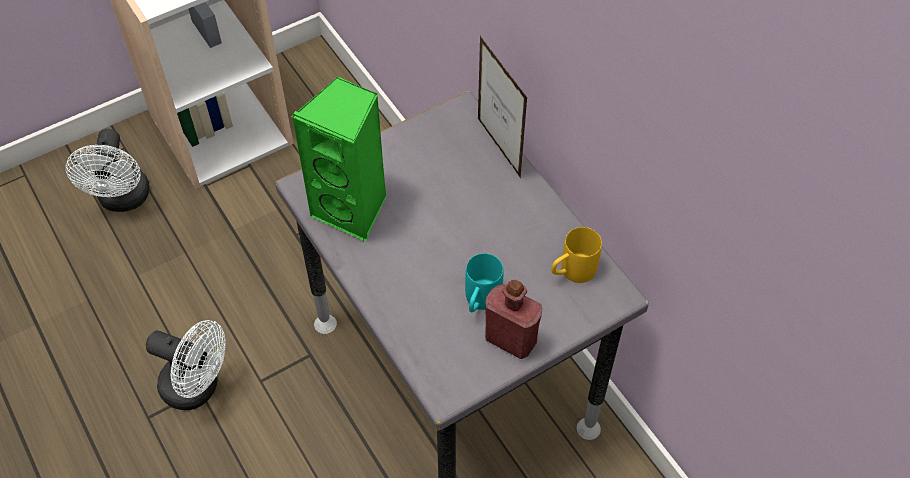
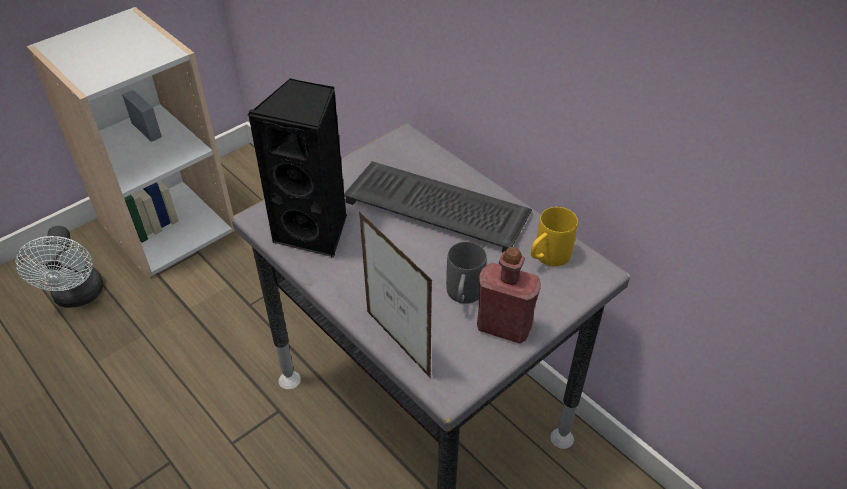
camera: 10 degrees left, 10 degrees down
white fan [146,320,226,410] -> none
green speaker [291,76,387,242] -> black speaker [248,78,347,259]
turquoise mug [465,253,503,312] -> grey mug [446,242,487,304]
picture frame [478,36,527,178] -> picture frame moved to [359,211,432,378]
none -> keyboard [344,161,532,252]

